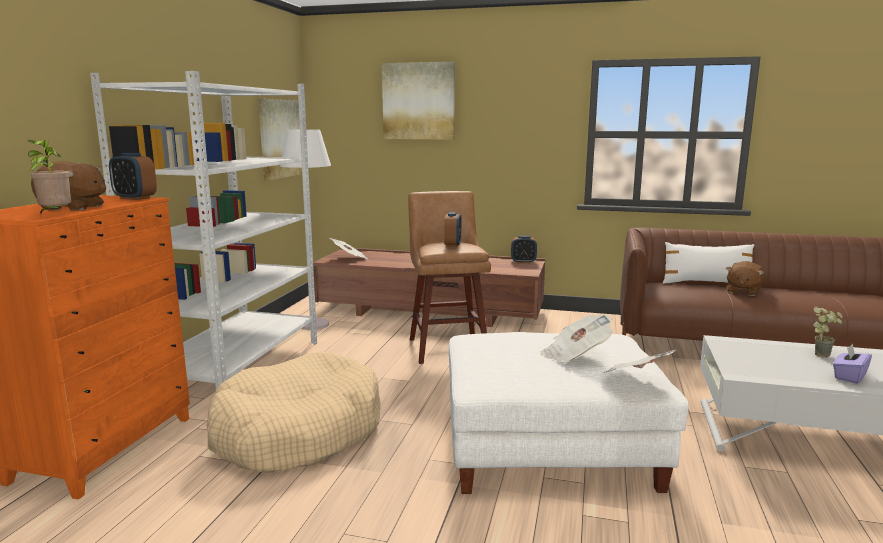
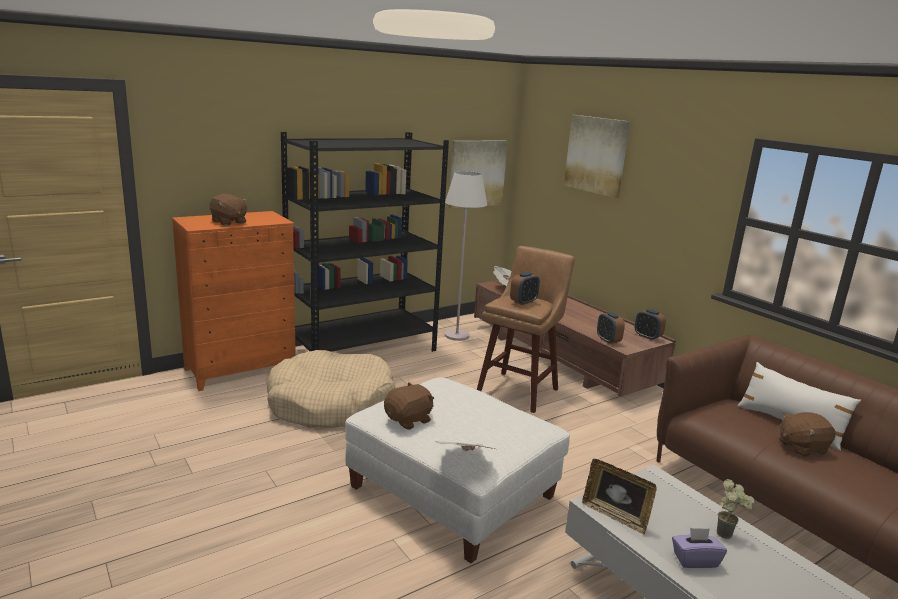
camera: 40 degrees right, 5 degrees up
potted plant [28,139,71,213] -> none
white bookcase [90,71,317,390] -> black bookcase [281,132,449,352]
alarm clock [109,153,157,200] -> alarm clock moved to [597,312,625,344]
newspaper [540,315,613,363] -> none
none -> brown plush toy [384,382,434,430]
none -> picture frame [582,459,657,535]

